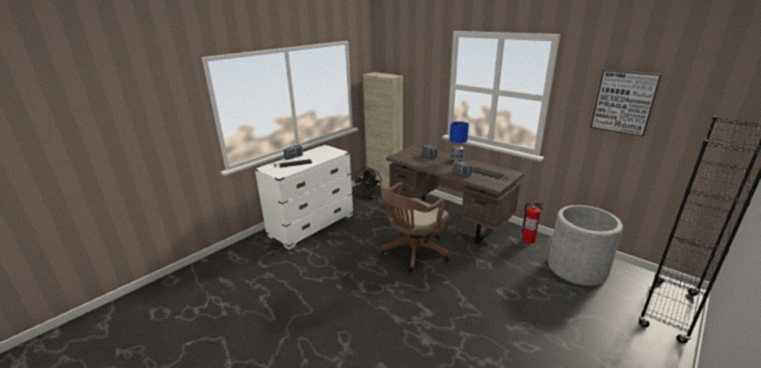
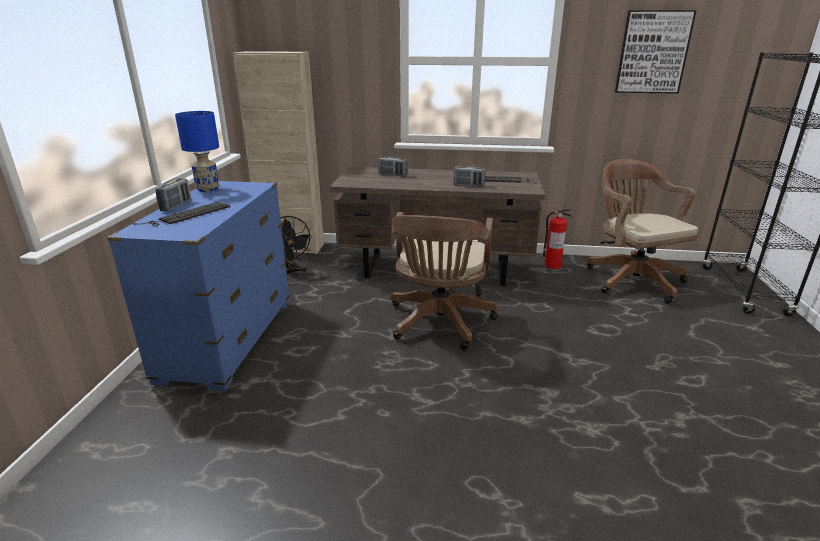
camera: 35 degrees left, 0 degrees up
white dresser [255,144,353,250] -> blue dresser [107,181,290,391]
blue table lamp [449,121,469,161] -> blue table lamp moved to [175,111,219,192]
grey planter [548,205,623,286] -> brown office chair [587,159,699,304]

